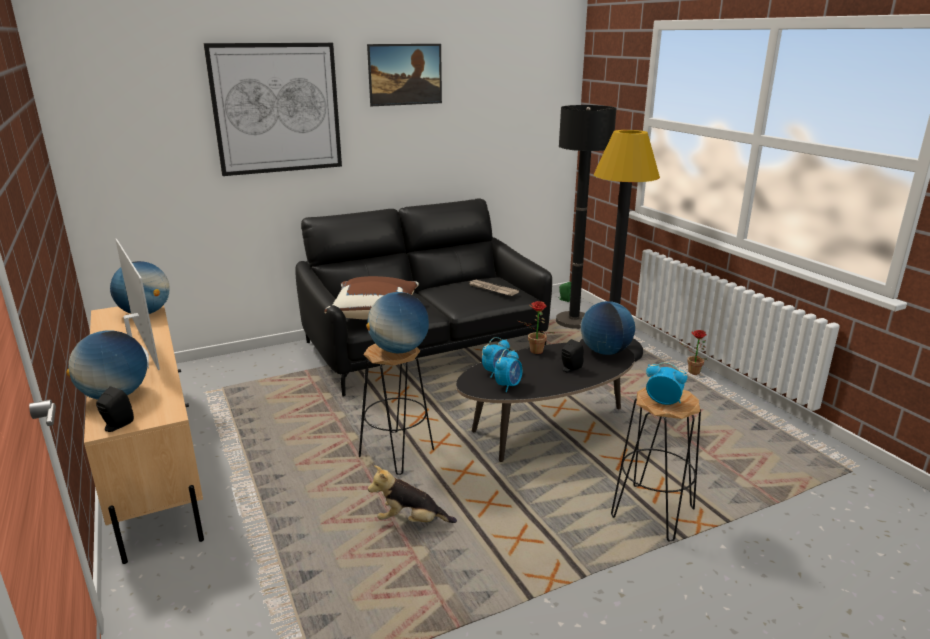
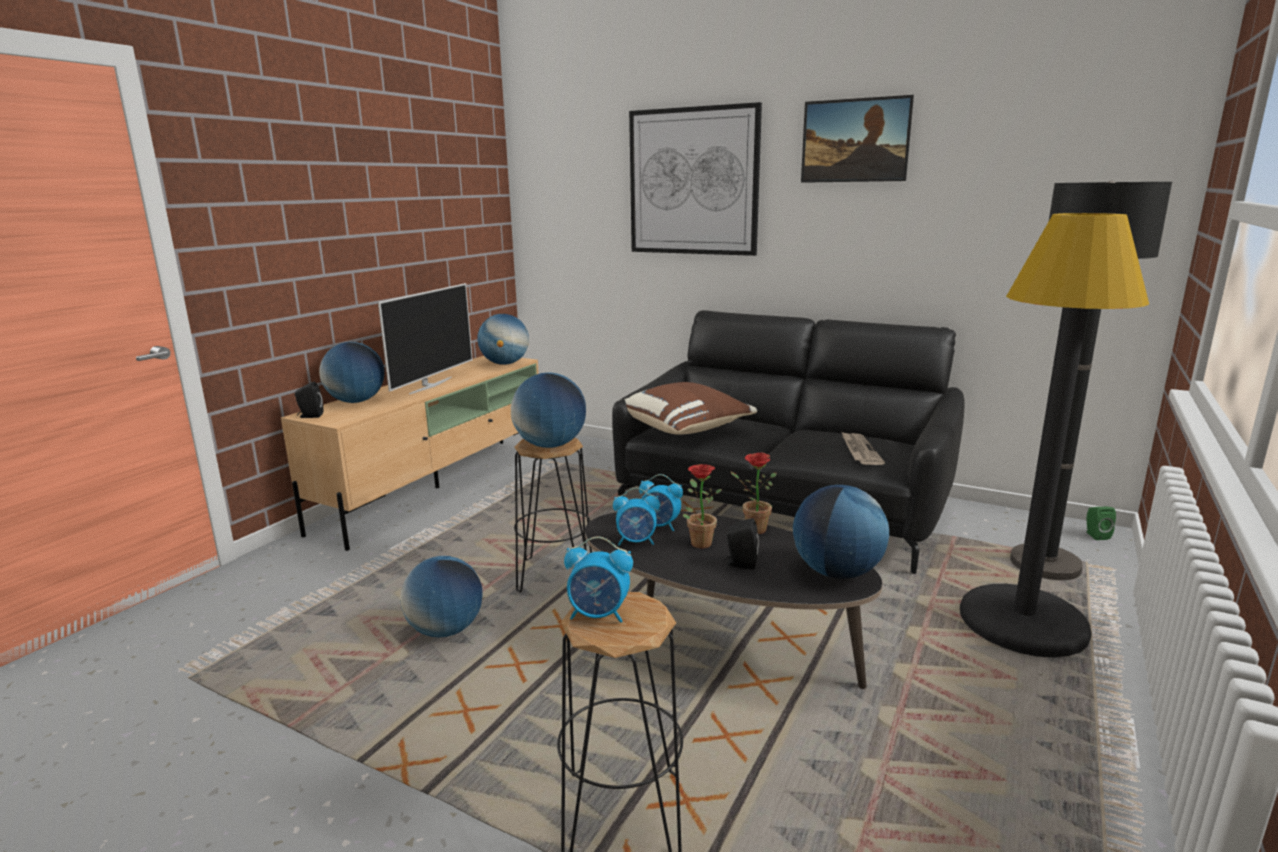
camera: 55 degrees right, 5 degrees down
plush toy [368,465,457,523] -> globe [400,556,483,638]
alarm clock [646,362,687,405] -> alarm clock turned 105 degrees clockwise [564,536,633,623]
potted plant [679,330,707,375] -> potted plant moved to [683,464,722,548]

